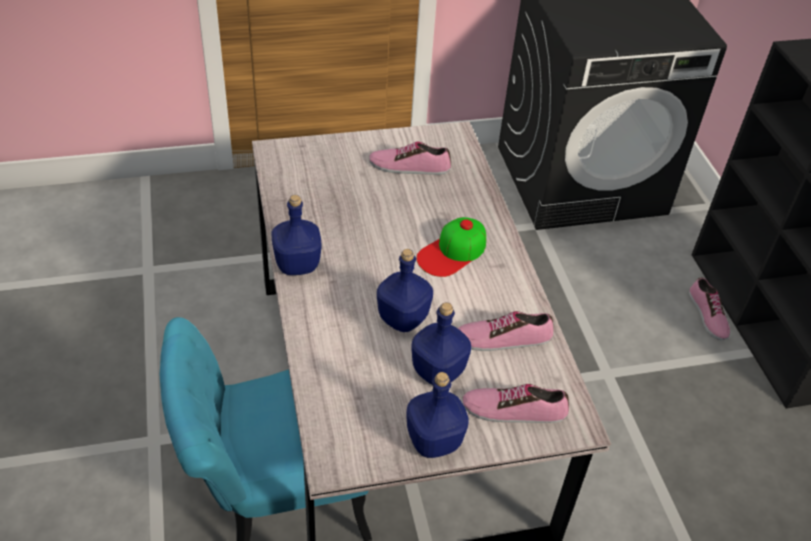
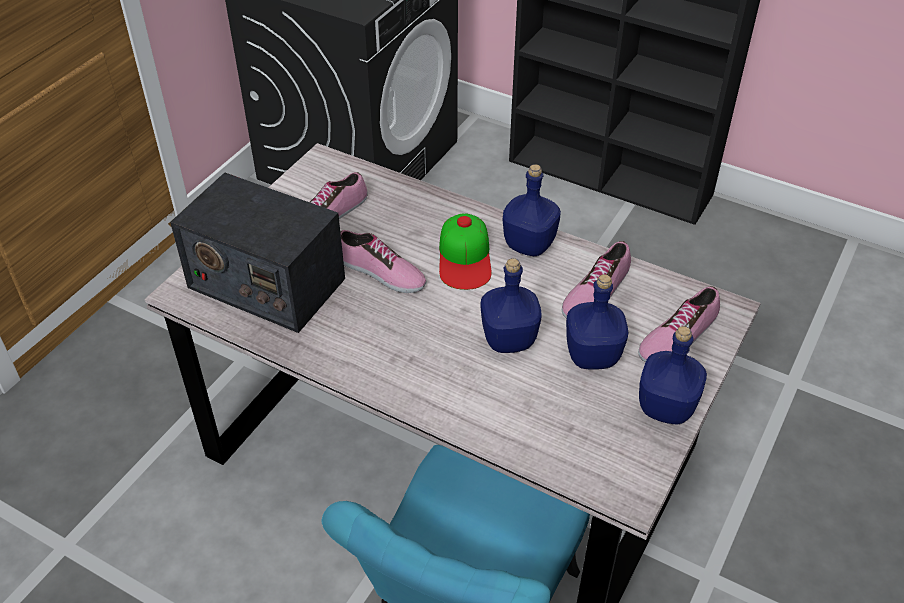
camera: 45 degrees left, 0 degrees up
blue bottle [272,195,322,275] -> blue bottle moved to [503,164,561,256]
shoe [689,277,730,341] -> shoe moved to [340,230,426,293]
none -> radio [170,172,345,333]

